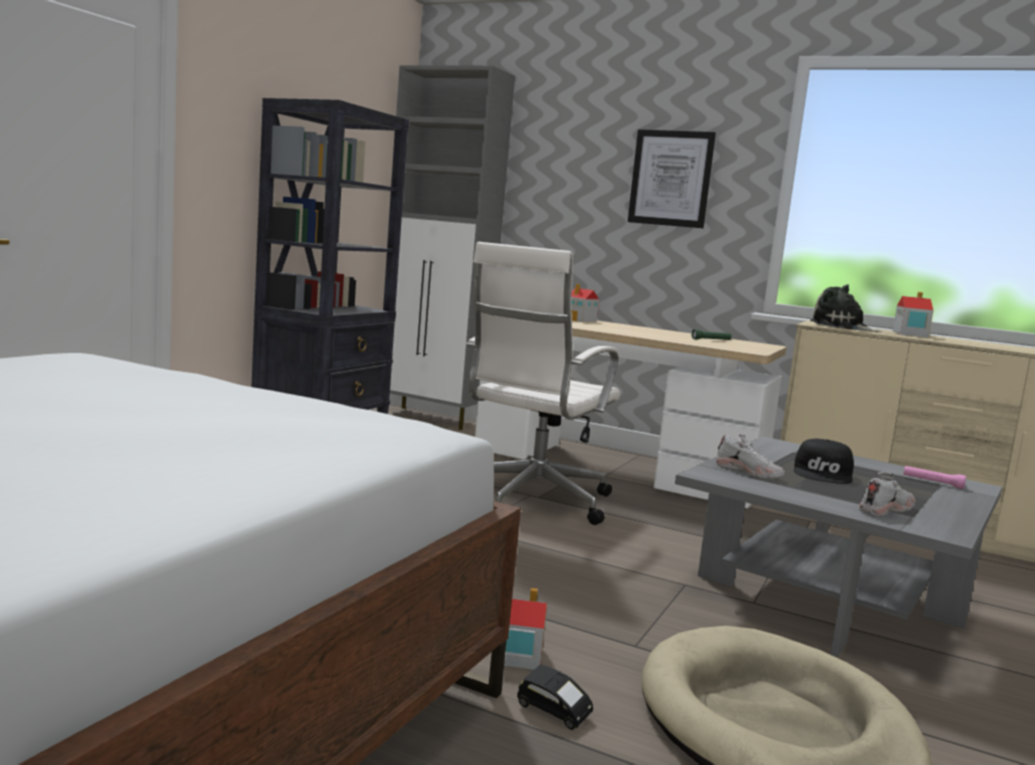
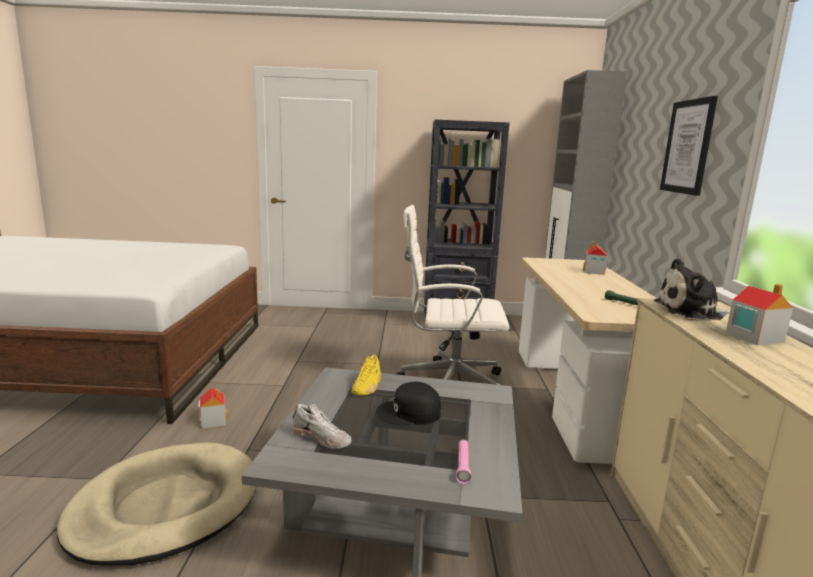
camera: 65 degrees right, 5 degrees up
black toy car [517,664,593,730] -> none
white shoe [716,434,785,478] -> yellow shoe [352,355,381,395]
plush toy [810,285,882,332] -> plush toy turned 105 degrees counterclockwise [654,258,730,320]

